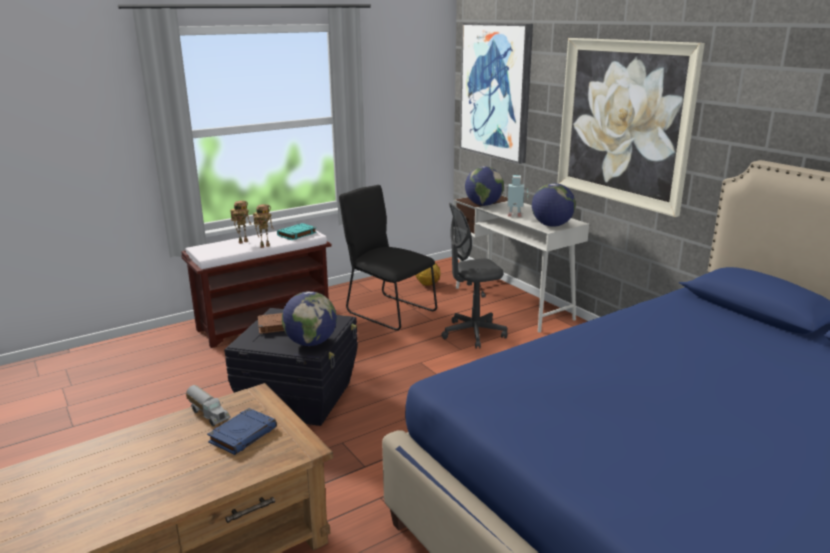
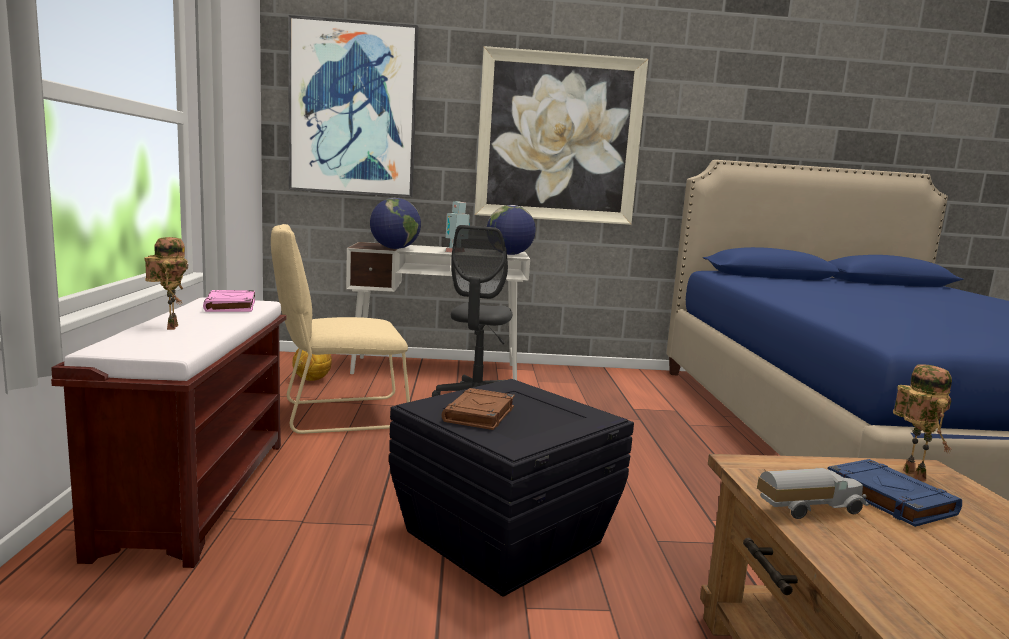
camera: 60 degrees left, 10 degrees down
toy robot [253,204,274,248] -> toy robot moved to [893,364,952,481]
turquoise book [277,223,317,240] -> pink book [203,290,255,312]
globe [282,291,337,346] -> none
black chair [339,185,437,331] -> beige chair [271,224,410,434]

